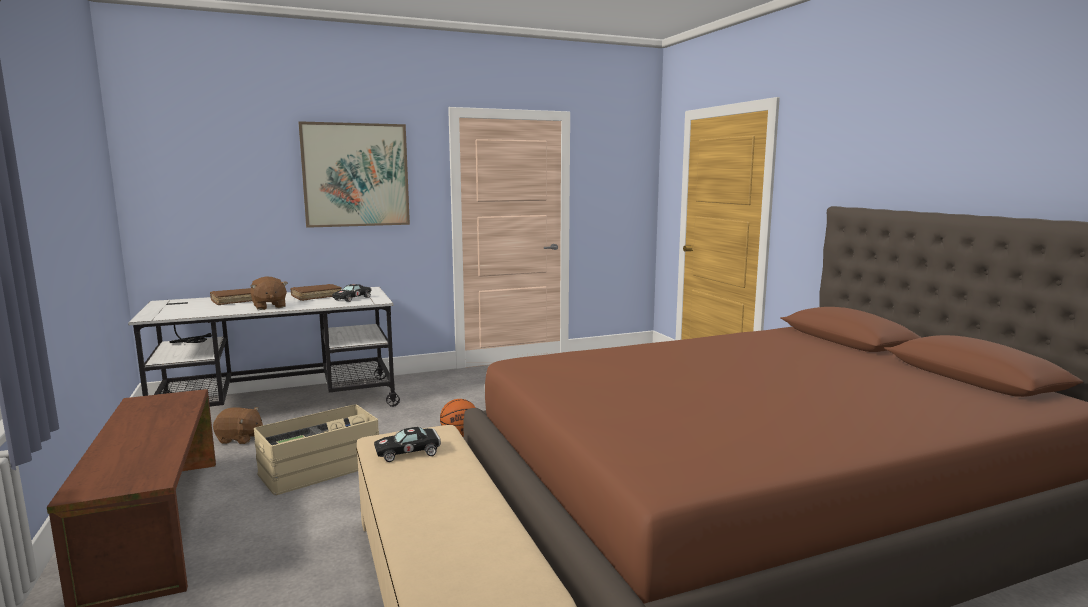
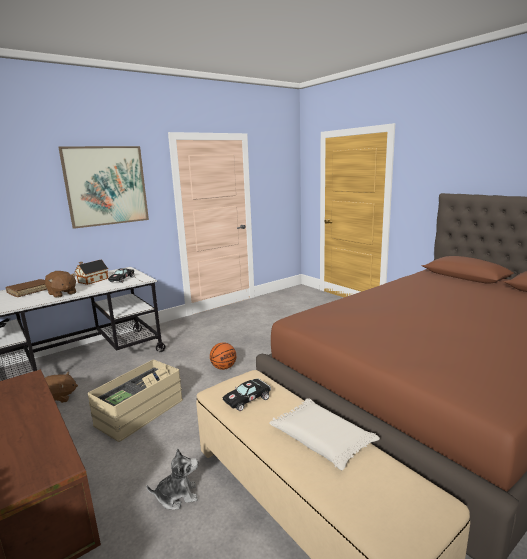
camera: 15 degrees left, 5 degrees up
brown book [290,284,342,301] -> toy house [74,260,108,285]
none -> plush toy [146,449,198,510]
none -> white pillow [269,398,380,470]

